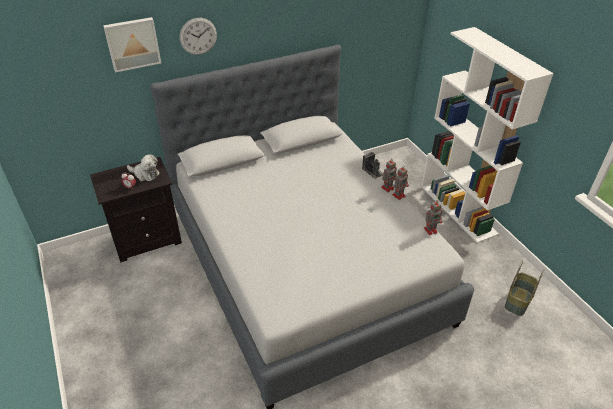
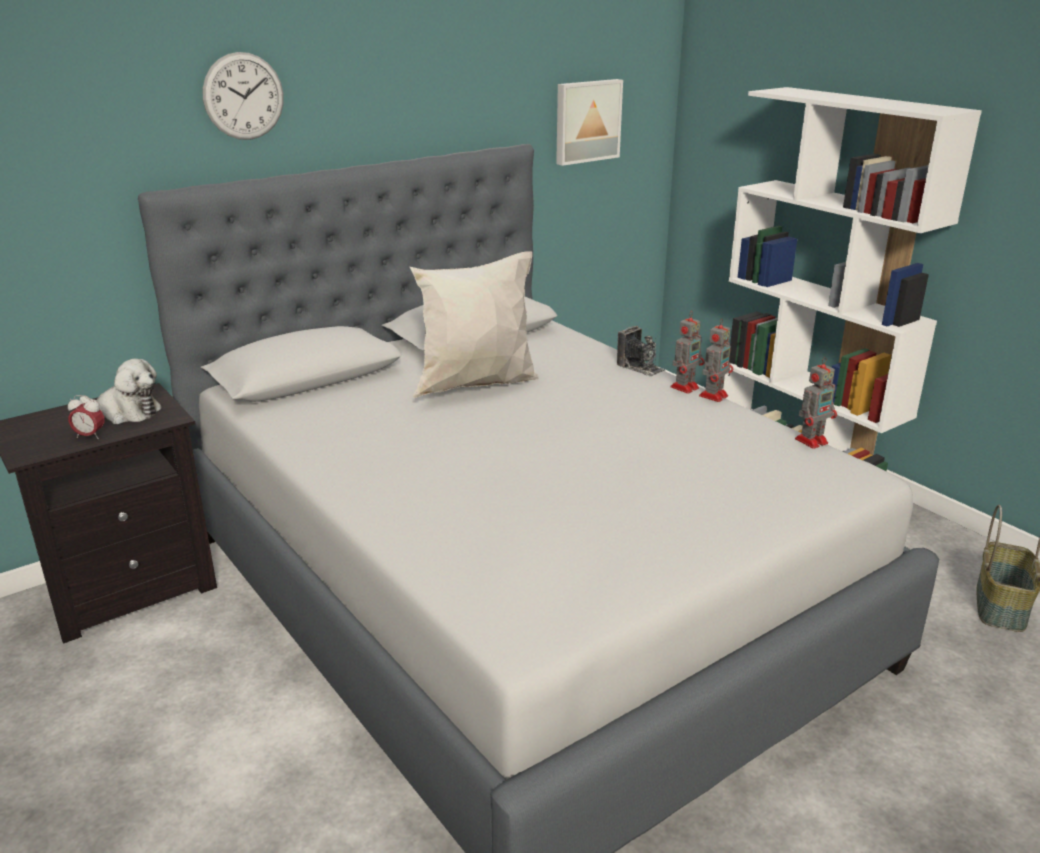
camera: 10 degrees left, 15 degrees down
picture [103,17,161,72] -> picture moved to [556,79,623,166]
none -> white pillow [410,251,539,398]

